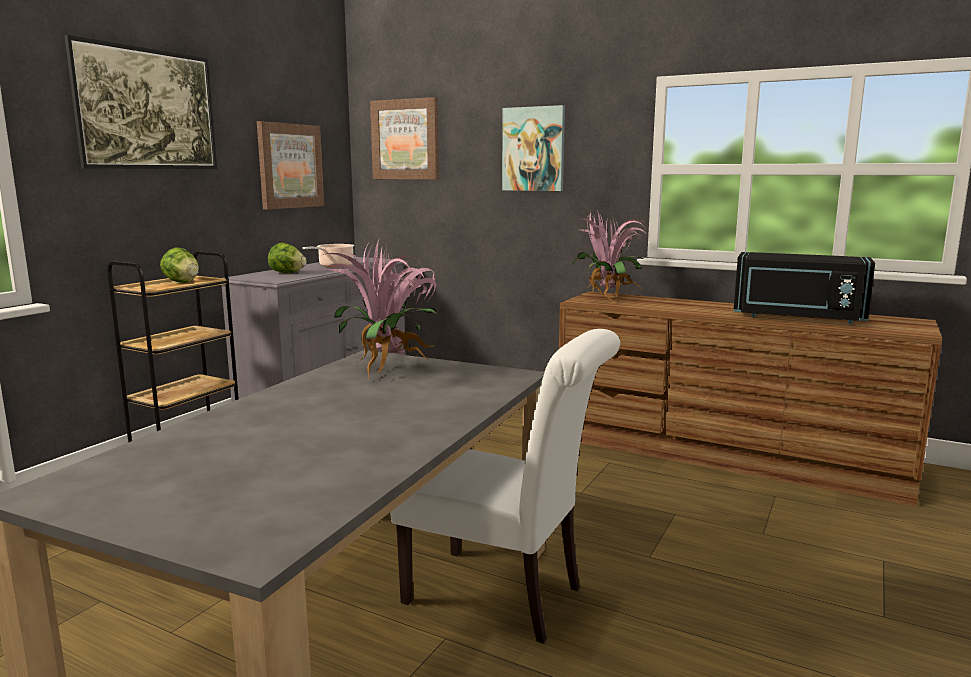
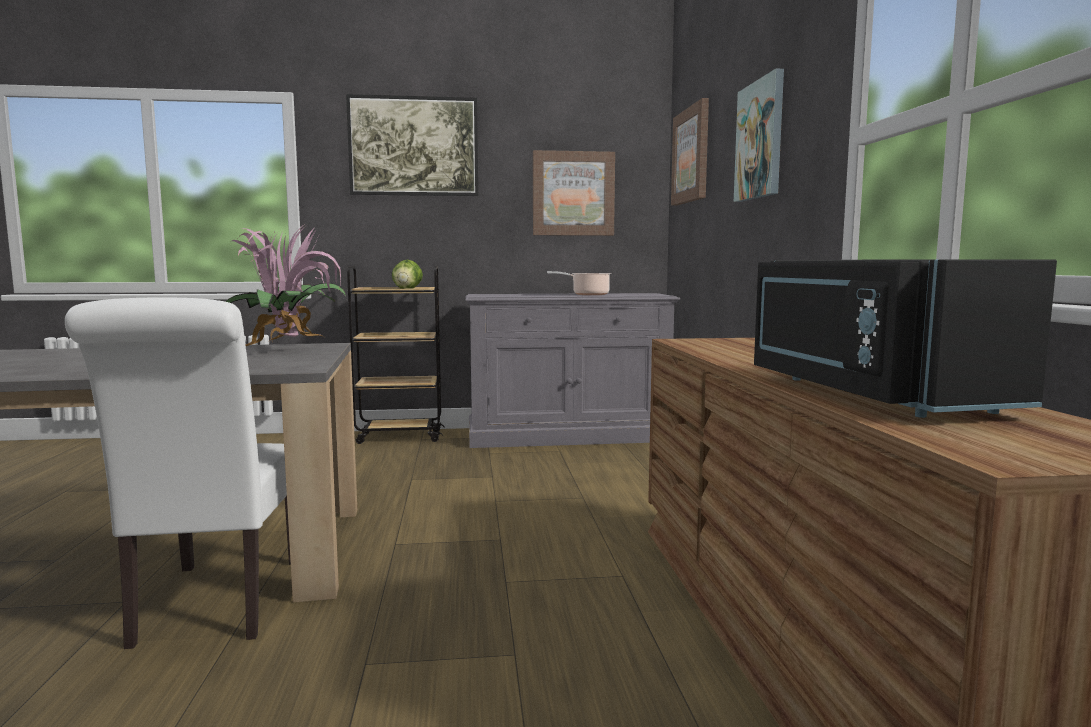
camera: 55 degrees right, 5 degrees down
lettuce [268,243,307,273] -> none
potted plant [572,210,650,302] -> none

